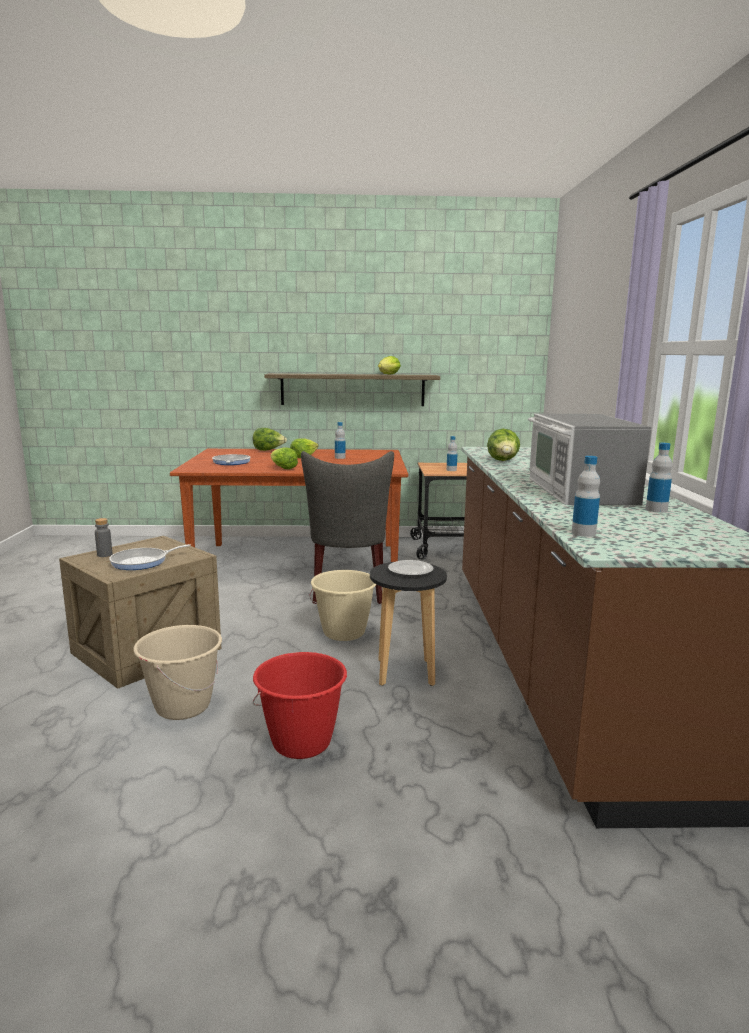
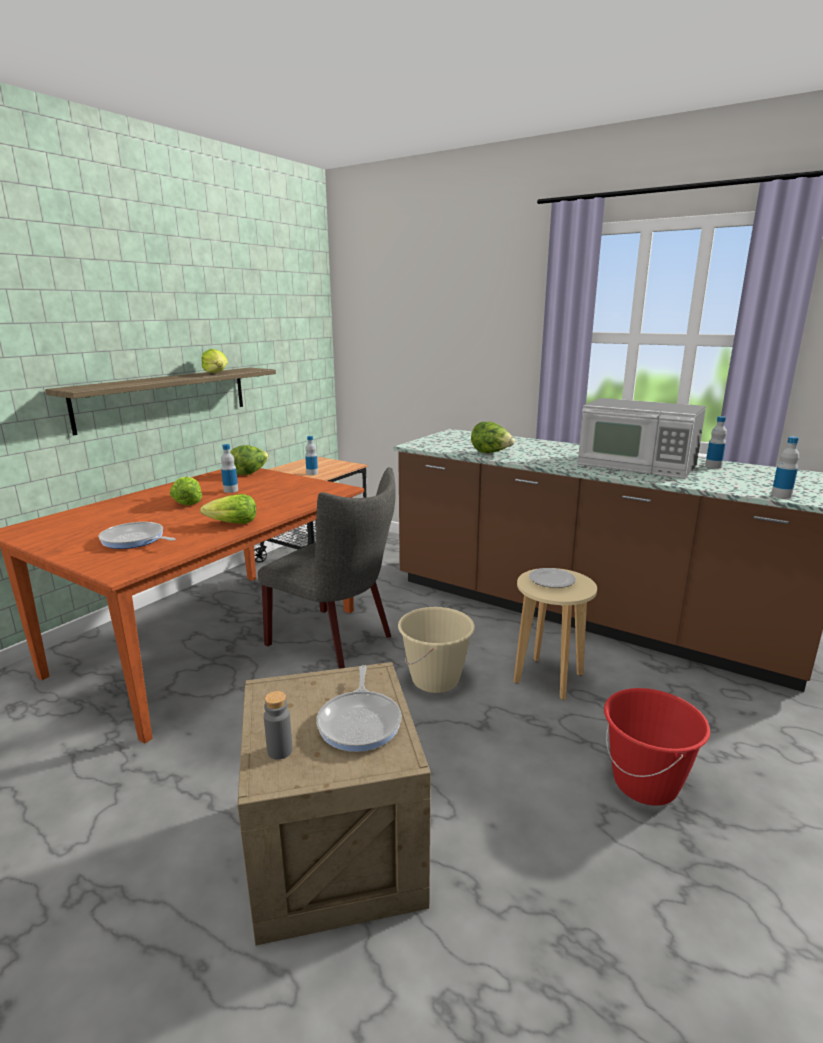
camera: 55 degrees left, 5 degrees up
beige bucket [133,625,222,720] -> none
lettuce [253,428,287,451] -> lettuce moved to [230,445,269,475]
black stool [370,562,447,686] -> beige stool [514,568,597,700]

